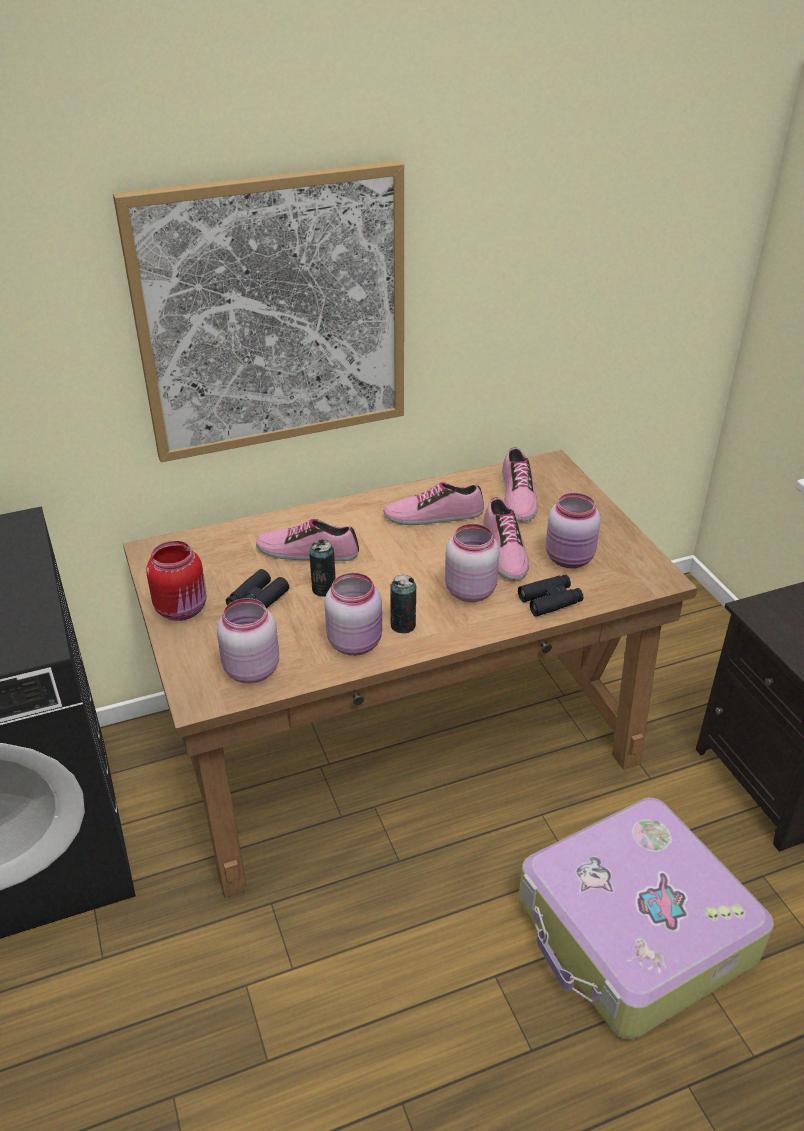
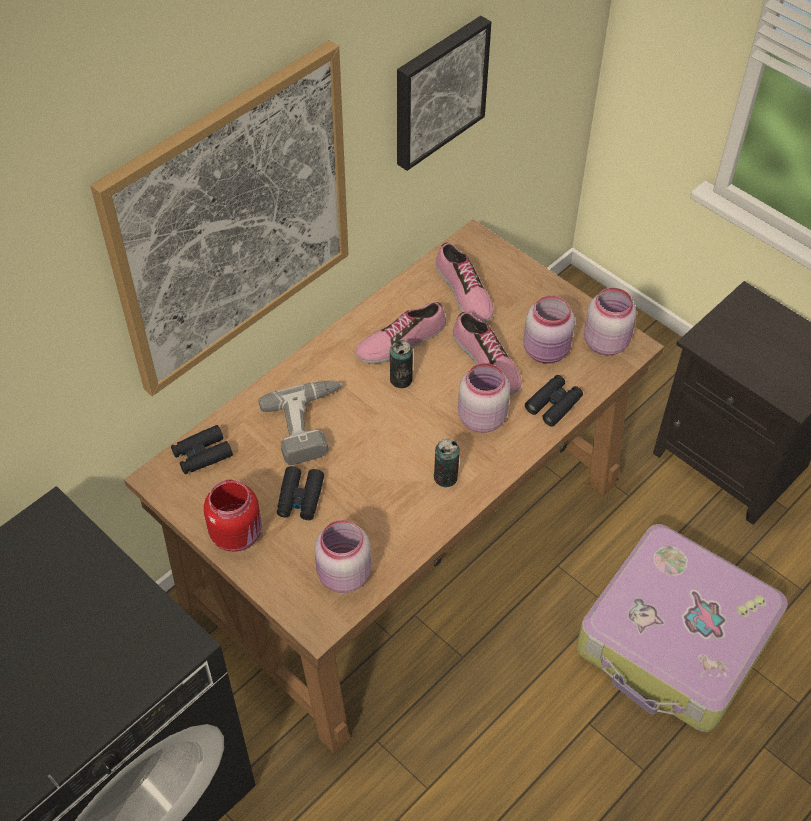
camera: 25 degrees left, 15 degrees up
shoe [256,519,359,561] -> power drill [259,381,342,465]
can [309,540,336,597] -> can moved to [390,340,413,388]
pink jar [324,573,382,656] -> pink jar moved to [584,288,637,355]
none -> black binoculars [171,425,233,474]
none -> picture [397,16,491,171]

